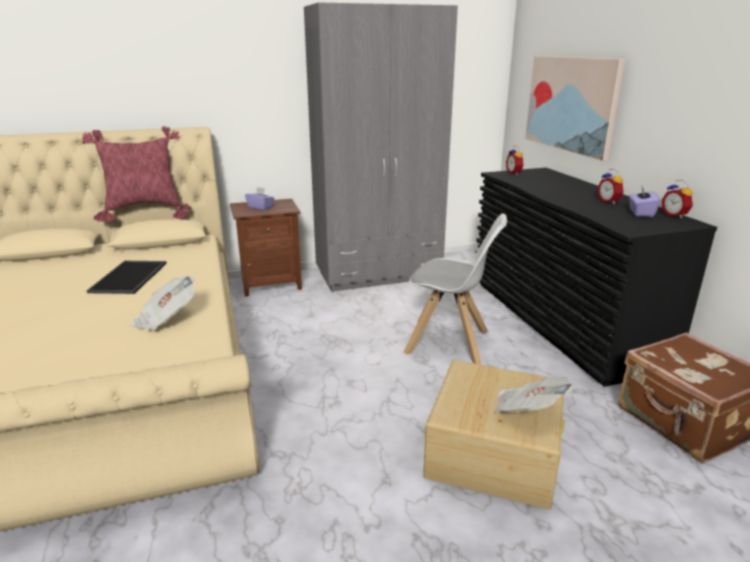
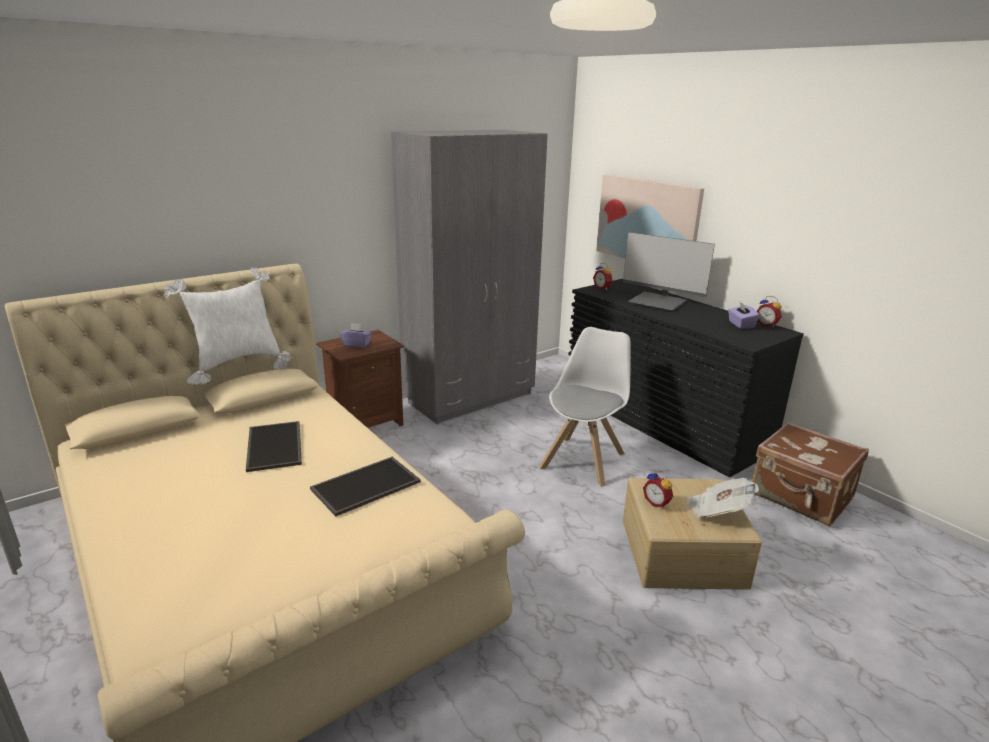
camera: 20 degrees left, 0 degrees up
red pillow [82,126,192,222] -> white pillow [163,267,292,385]
newspaper [130,276,195,331] -> tray [310,457,421,517]
chair [403,214,507,365] -> chair turned 60 degrees counterclockwise [539,327,631,487]
alarm clock [597,169,624,204] -> alarm clock moved to [643,470,673,508]
none -> monitor [623,232,715,311]

